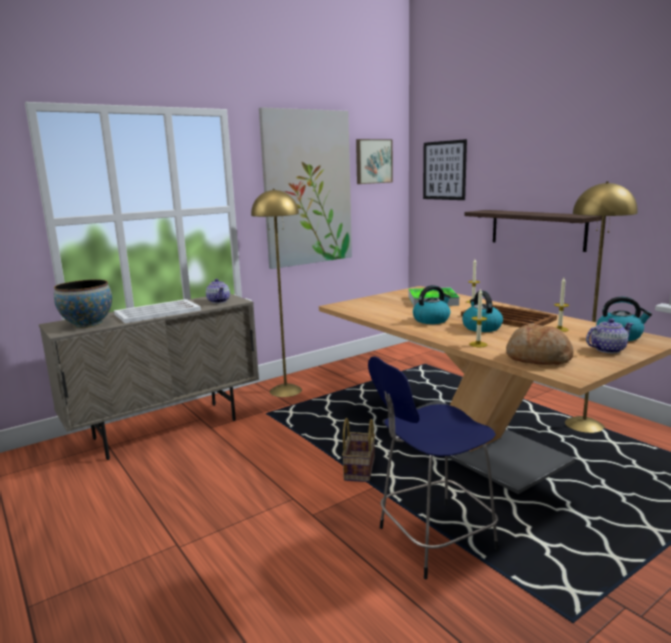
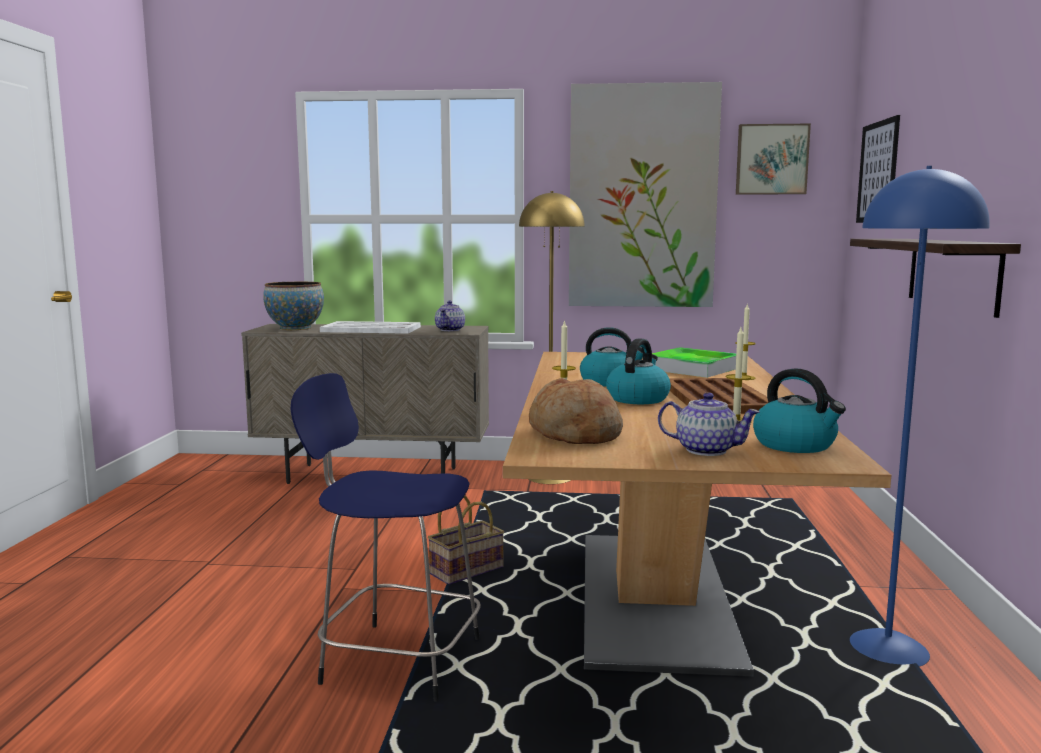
camera: 40 degrees right, 5 degrees down
yellow floor lamp [565,181,638,433] -> blue floor lamp [850,166,990,667]

